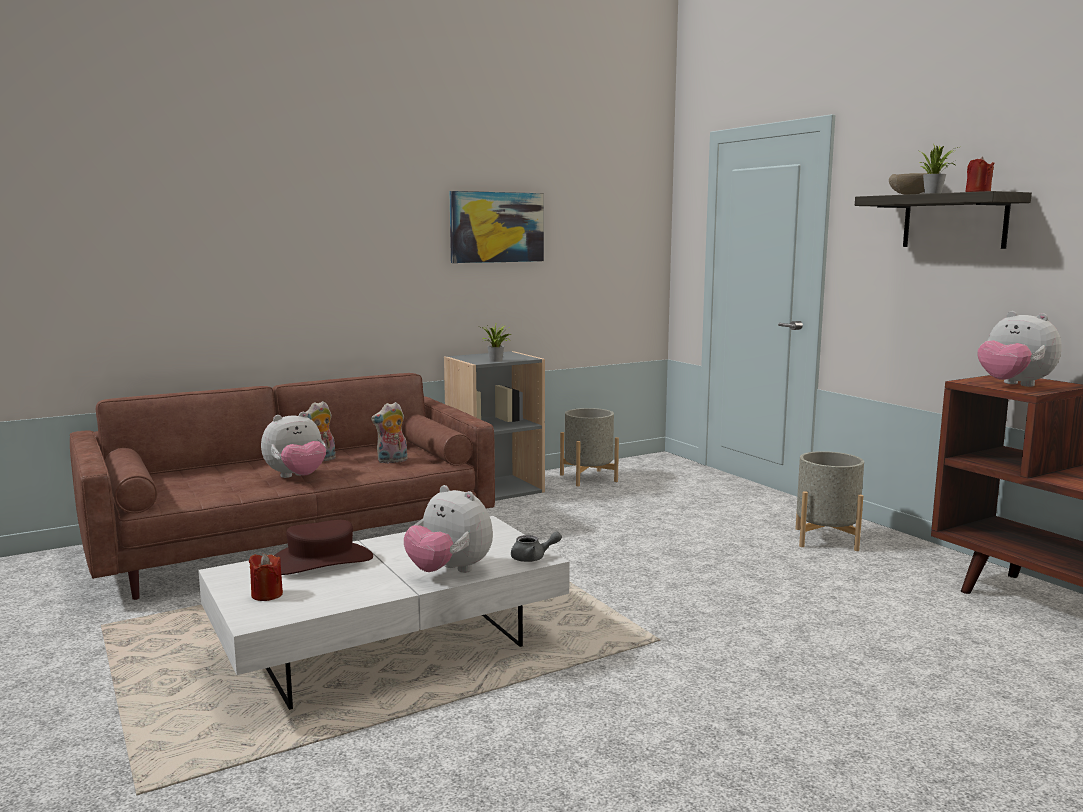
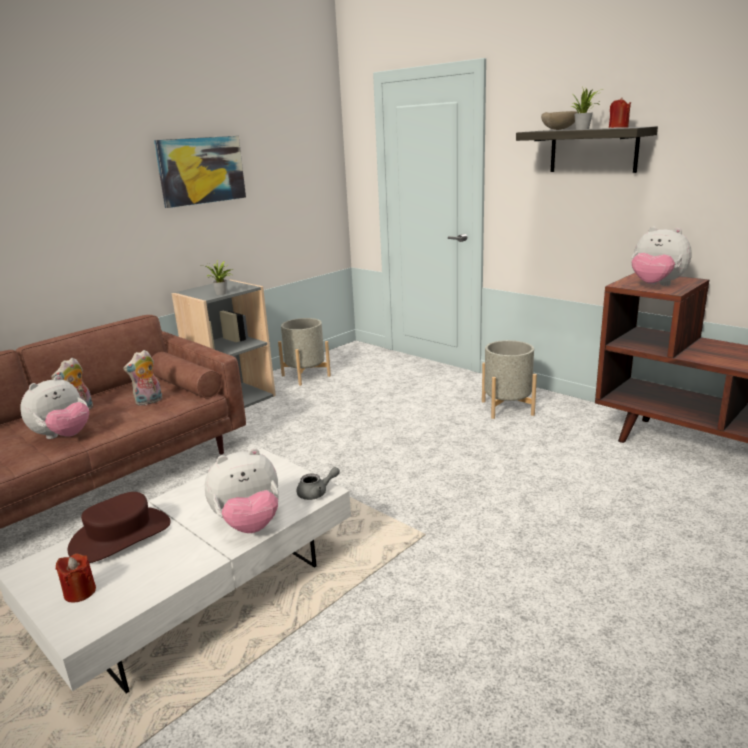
camera: 15 degrees left, 10 degrees up
plush toy [404,485,493,573] -> plush toy turned 45 degrees counterclockwise [205,448,279,533]

